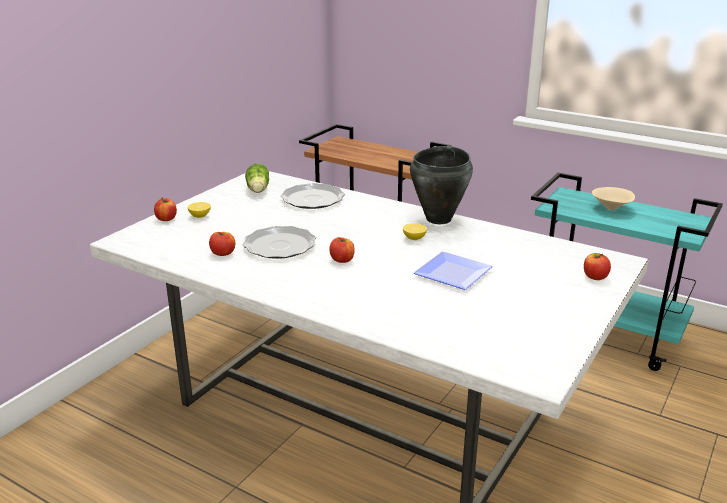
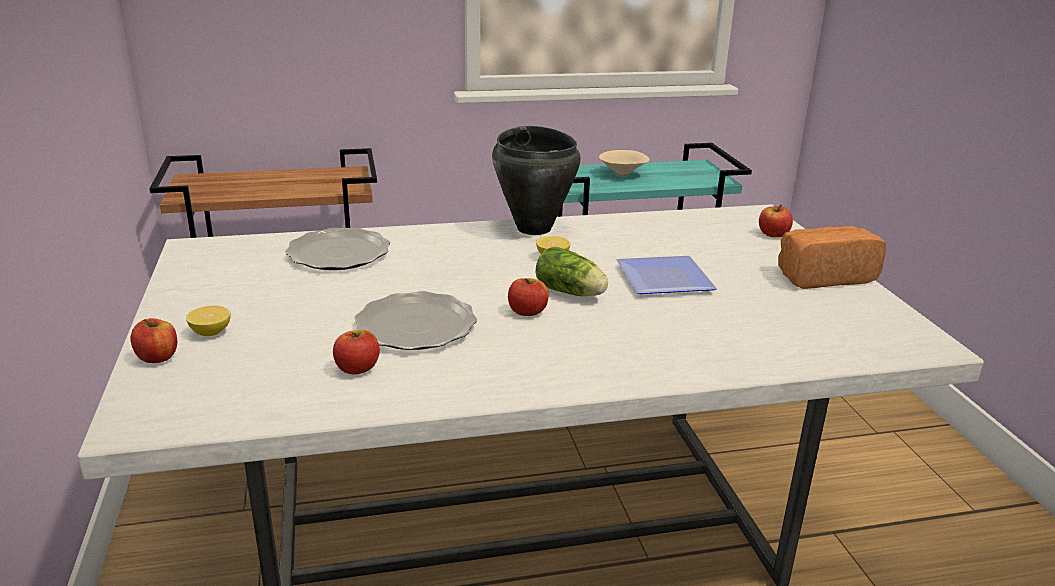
camera: 45 degrees left, 0 degrees up
lettuce [245,164,269,193] -> lettuce moved to [536,246,608,296]
none -> bread [778,226,887,289]

